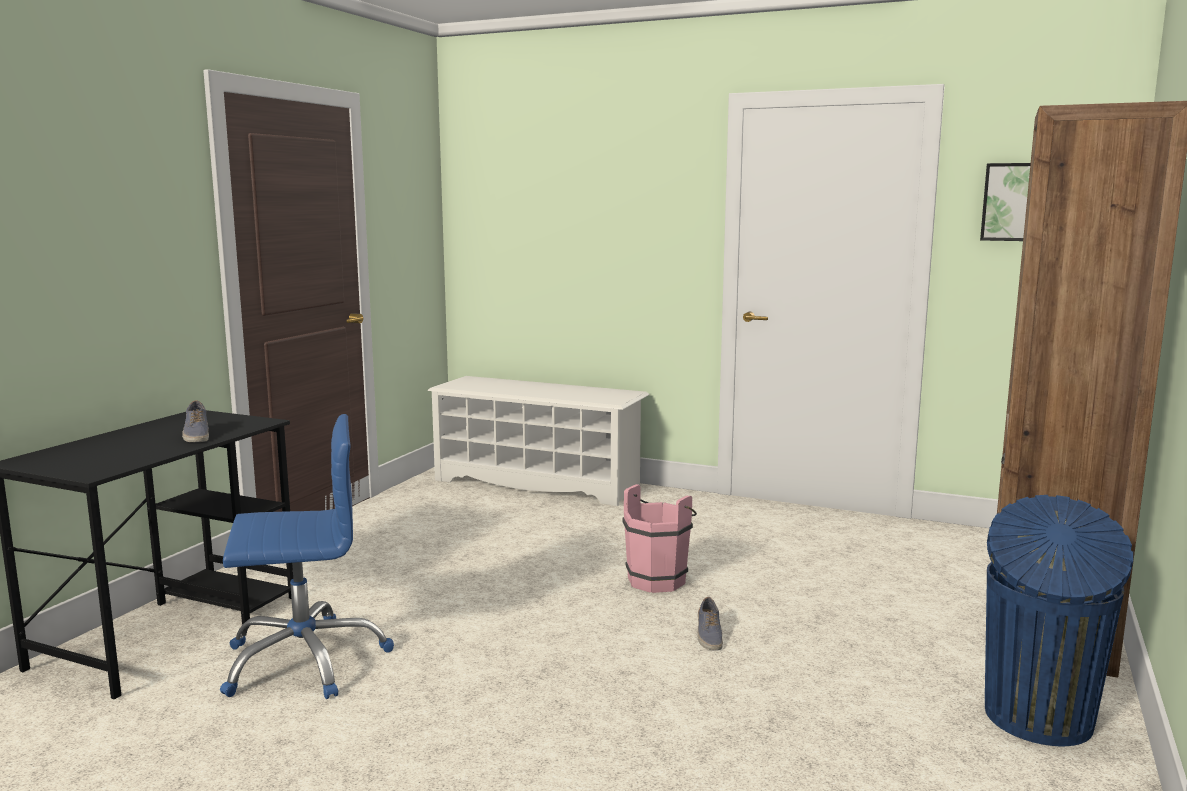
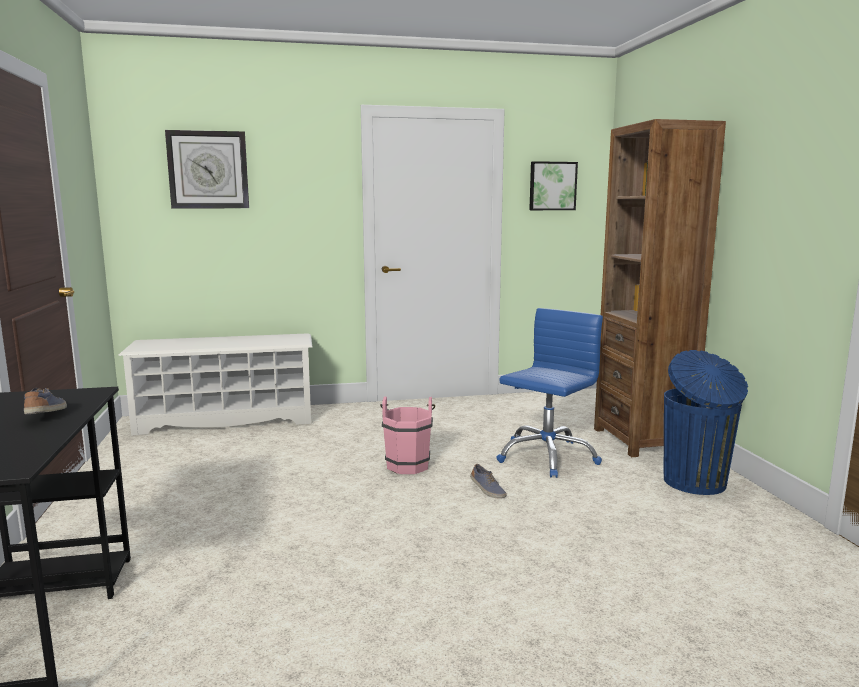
camera: 35 degrees left, 0 degrees up
shoe [182,400,209,442] -> shoe turned 135 degrees counterclockwise [24,388,67,414]
blue office chair [220,414,394,699] -> blue office chair moved to [496,308,603,478]
none -> wall clock [165,130,249,208]

